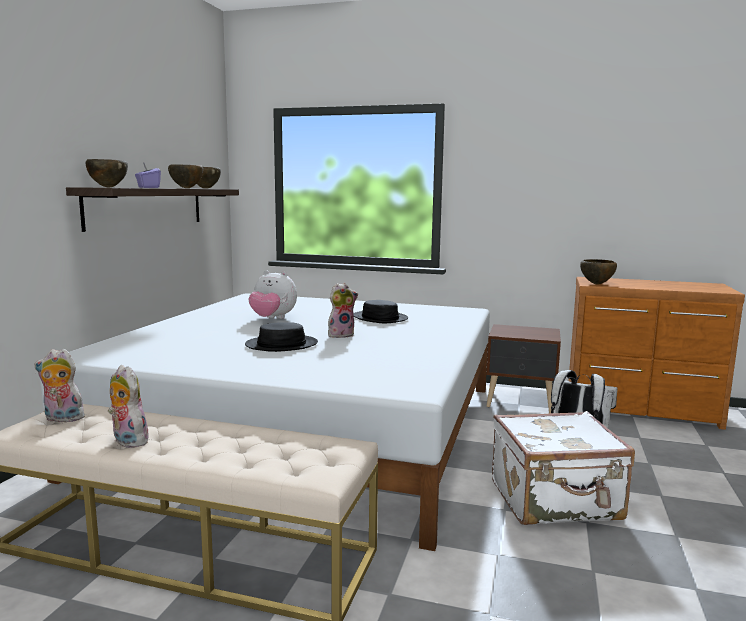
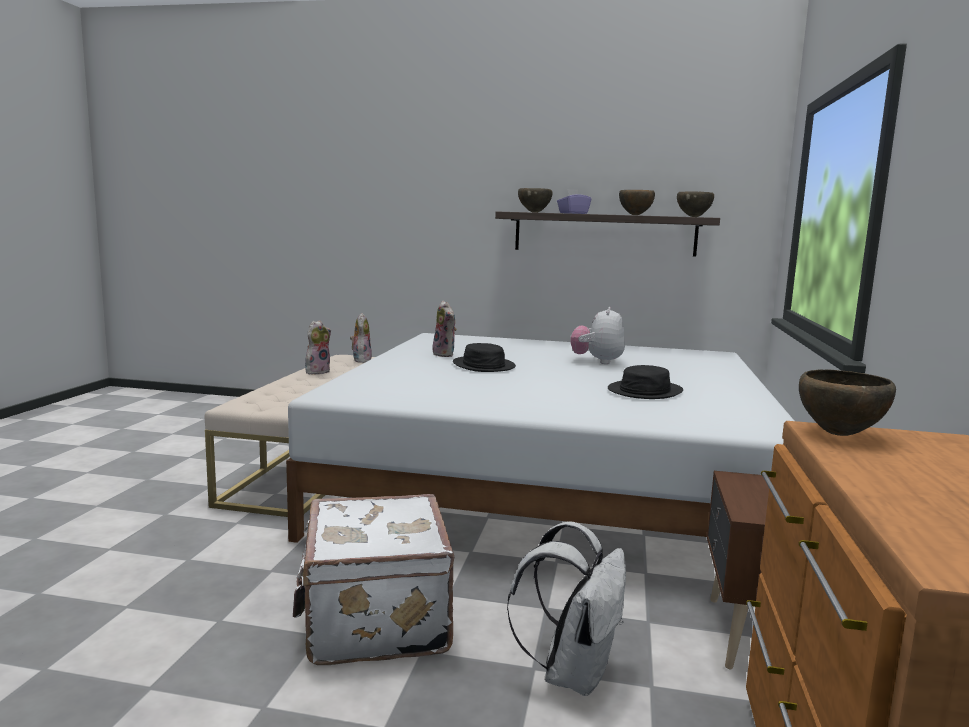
camera: 85 degrees right, 0 degrees up
plush toy [328,283,358,338] -> plush toy moved to [432,301,457,357]

